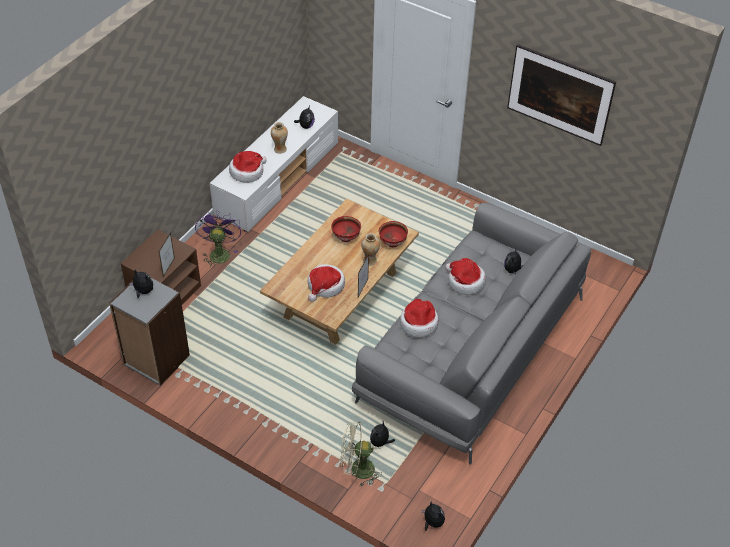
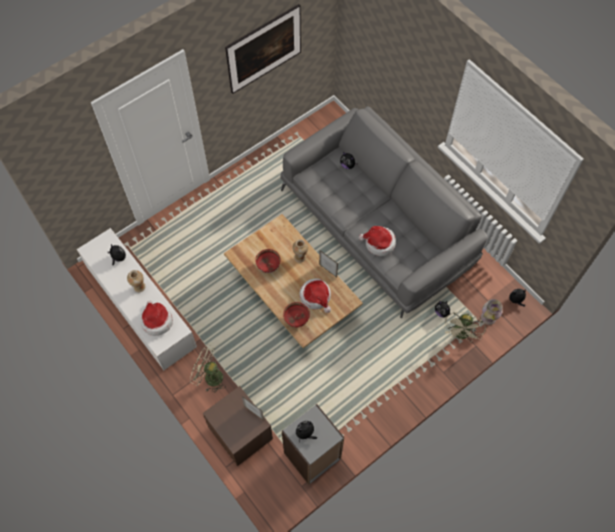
camera: 70 degrees left, 15 degrees up
purple fan [195,210,241,268] -> beige fan [190,344,226,393]
red bowl [379,221,408,247] -> red bowl moved to [283,302,310,327]
hat [445,258,486,295] -> none
none -> vase [481,299,503,325]

